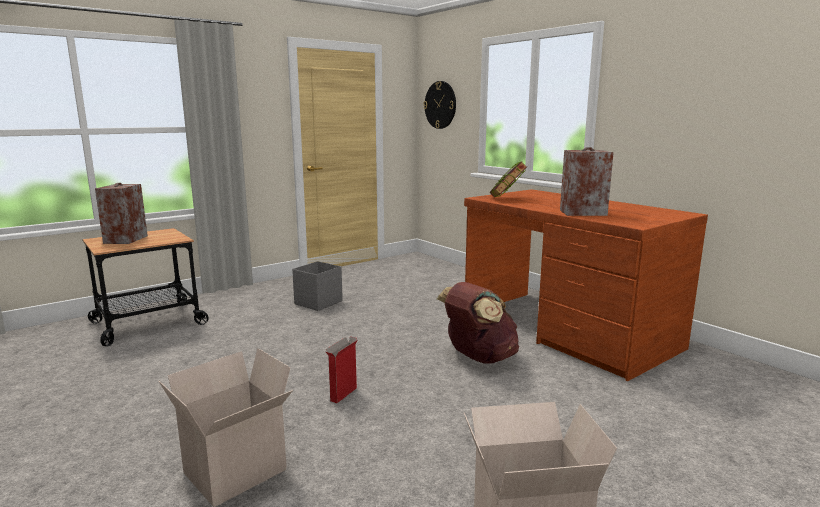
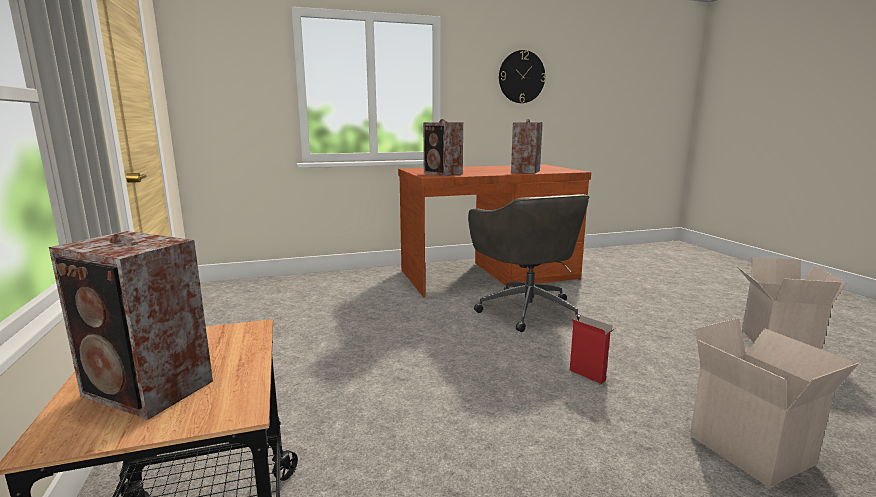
camera: 70 degrees left, 0 degrees up
grey storage box [292,261,343,311] -> none
wall clock [424,81,456,129] -> wall clock moved to [499,50,546,103]
brown backpack [437,282,519,363] -> grey office chair [468,194,589,332]
book [489,161,528,198] -> speaker [423,119,463,176]

